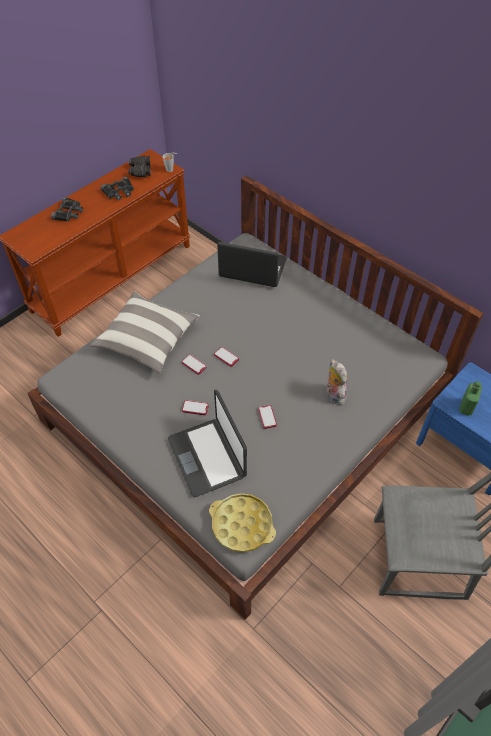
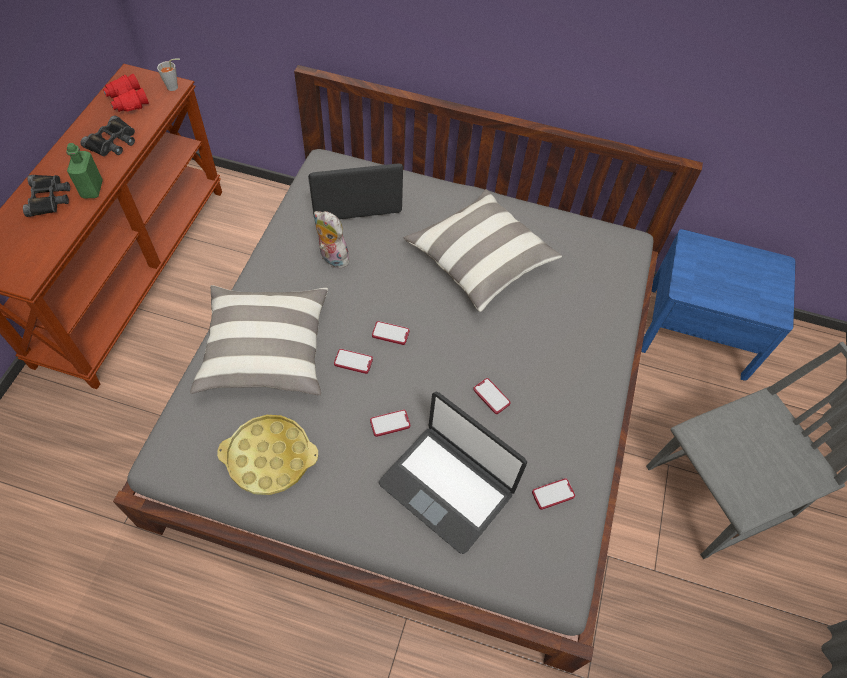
camera: 30 degrees left, 5 degrees up
black binoculars [128,155,151,178] -> red binoculars [103,73,149,112]
yellow tray [209,493,276,552] -> yellow tray moved to [217,415,318,495]
plush toy [326,359,347,405] -> plush toy moved to [314,211,349,269]
green bottle [459,381,482,416] -> green bottle moved to [66,143,103,198]
none -> pillow [404,189,562,312]
none -> phone [532,478,575,510]

